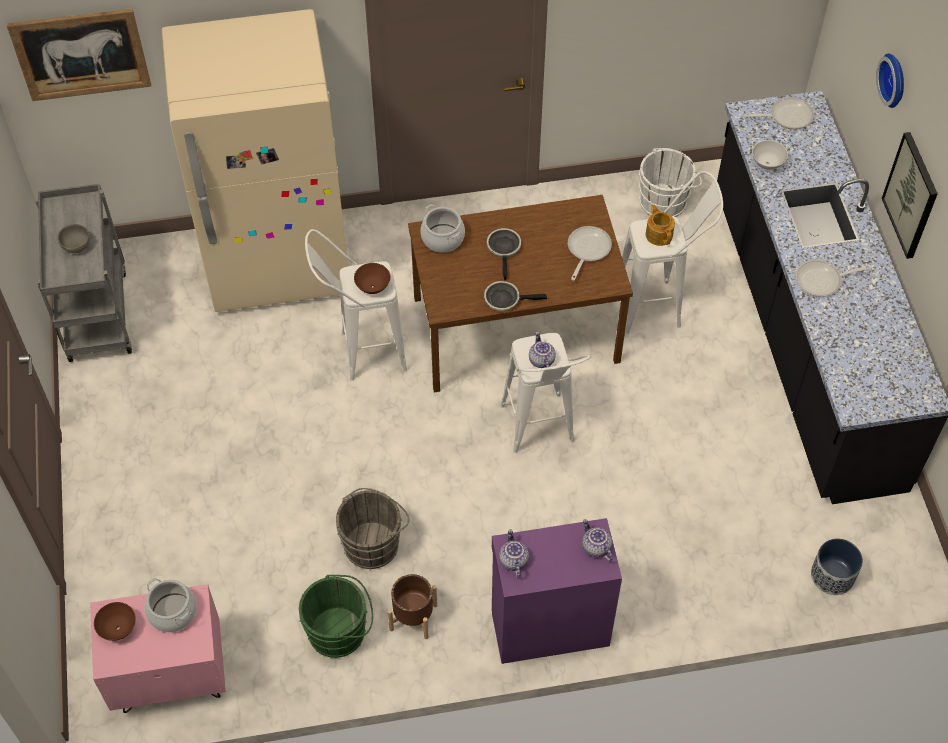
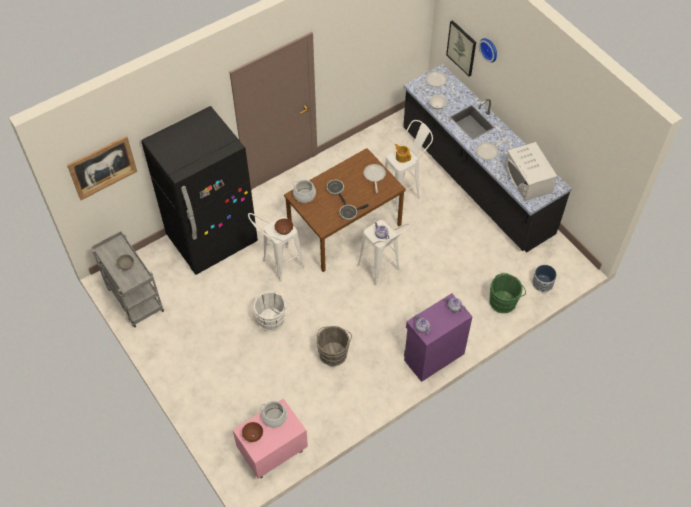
camera: 25 degrees left, 0 degrees up
beige fridge [161,9,348,312] -> black fridge [141,106,258,275]
green bucket [299,575,373,658] -> green bucket moved to [489,273,526,313]
brown planter [388,574,437,639] -> none
white bucket [639,148,702,217] -> white bucket moved to [254,291,290,331]
picture [882,132,938,259] -> picture moved to [446,20,476,77]
none -> white microwave [505,142,557,201]

